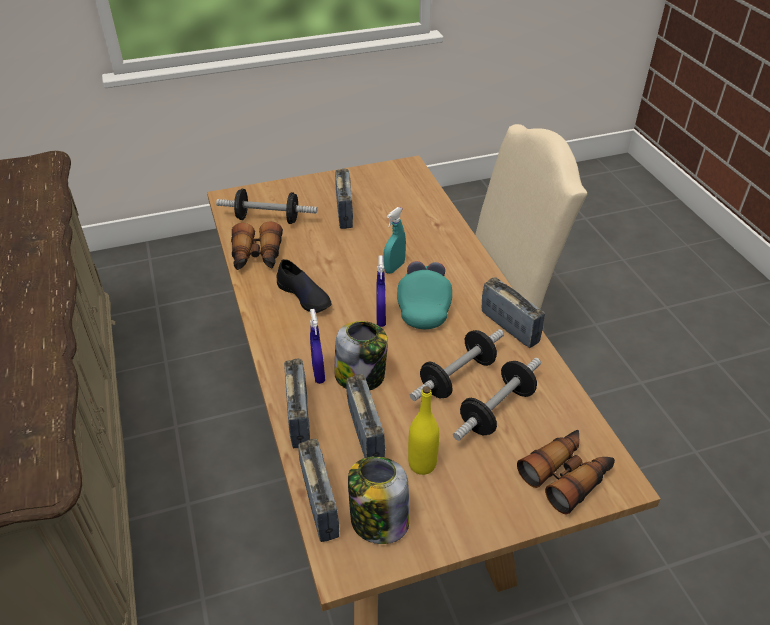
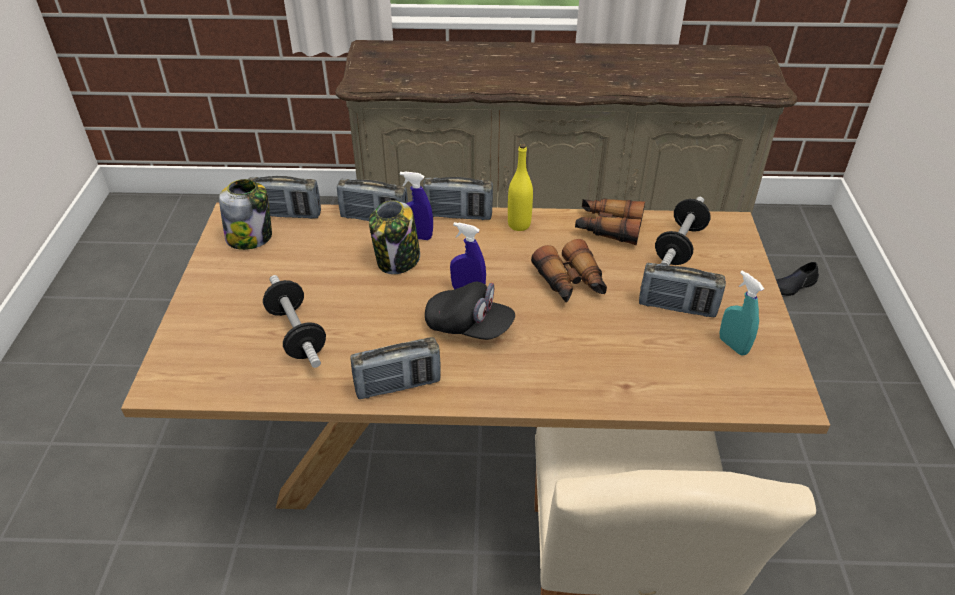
camera: 110 degrees right, 0 degrees up
black shoe [277,259,332,313] -> black shoe moved to [776,262,819,296]
radio [346,374,385,458] -> radio moved to [423,177,493,220]
turquoise spray bottle [383,207,406,274] -> turquoise spray bottle moved to [720,270,764,356]
turquoise cap [397,261,452,329] -> black cap [425,282,515,340]
yellow bottle [408,386,439,475] -> yellow bottle moved to [508,144,533,231]
dumbbell [410,329,504,401] -> none
binoculars [517,430,615,514] -> binoculars moved to [531,239,607,303]

